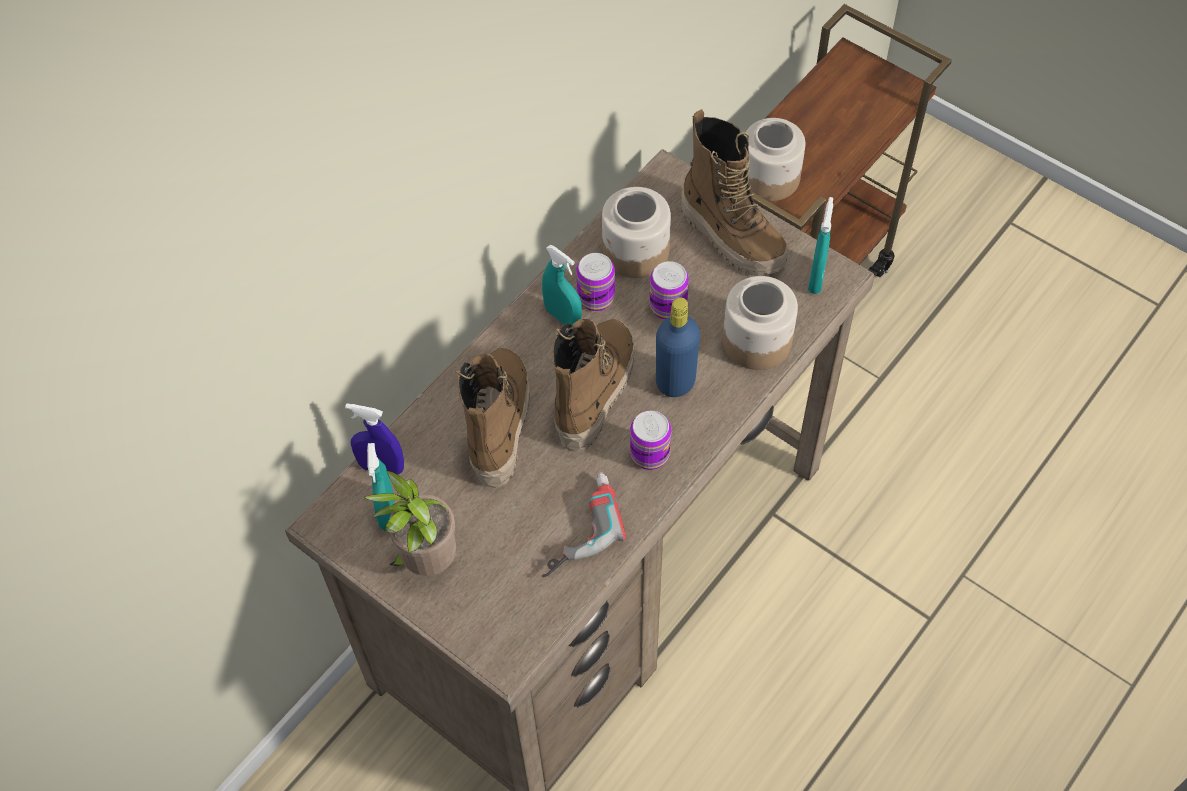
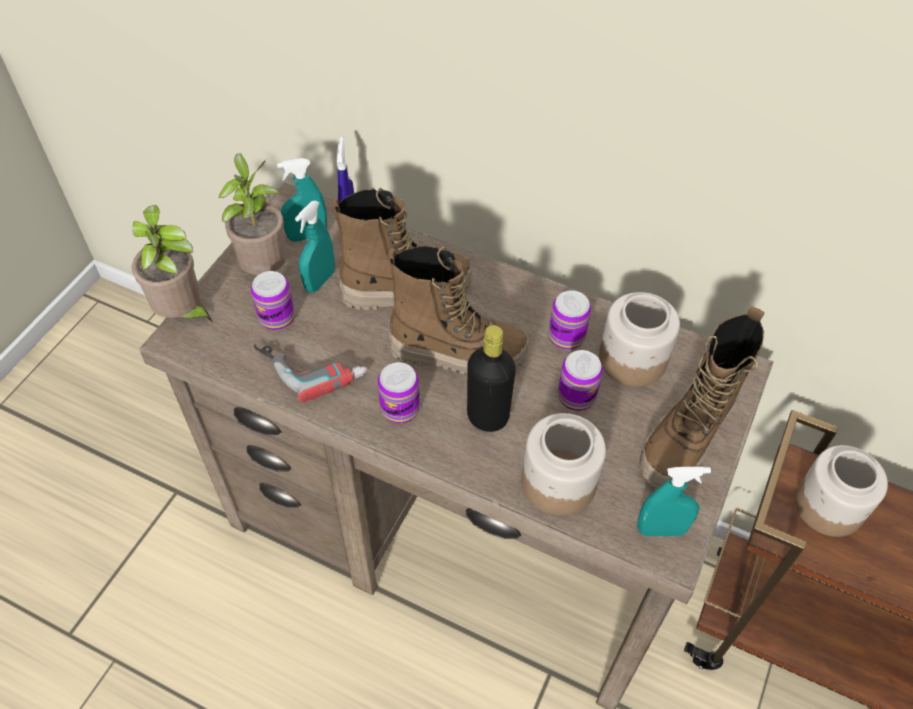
camera: 75 degrees right, 5 degrees down
turquoise spray bottle [542,245,582,326] -> turquoise spray bottle moved to [295,201,335,293]
blue bottle [656,298,700,397] -> black bottle [467,325,516,432]
none -> potted plant [132,205,213,323]
none -> can [251,271,295,330]

